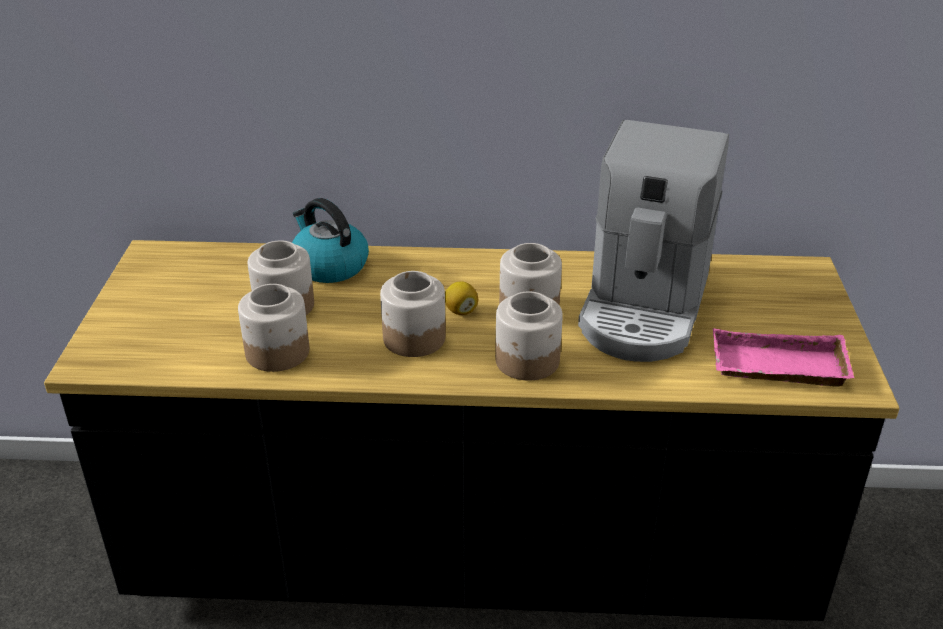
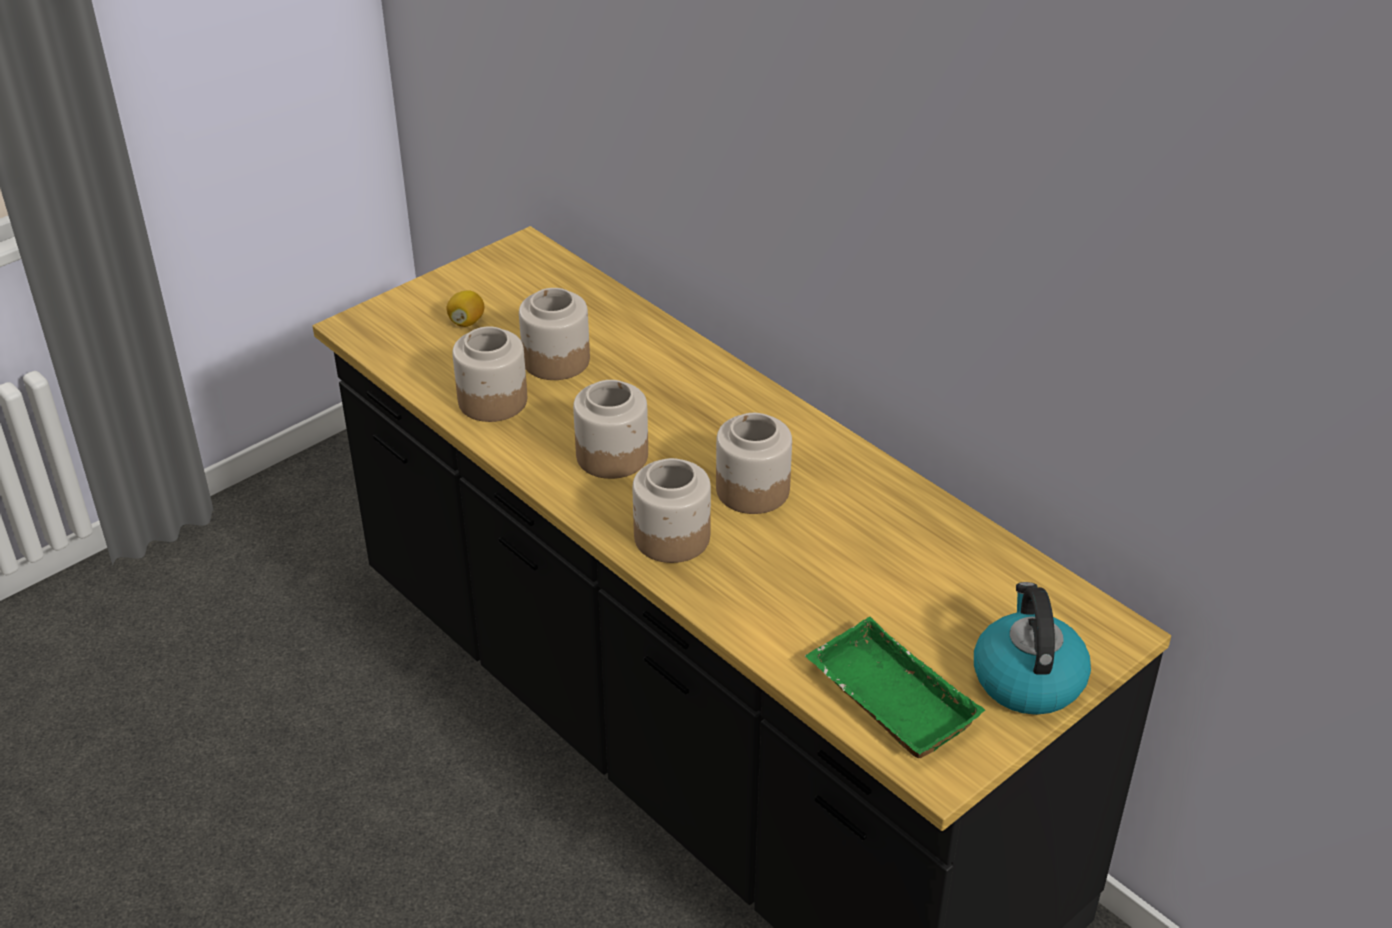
camera: 45 degrees right, 5 degrees up
kettle [292,198,369,283] -> kettle moved to [974,582,1091,715]
lemon [445,281,478,315] -> lemon moved to [446,290,484,327]
coffee machine [578,120,729,362] -> none
pink tray [712,328,854,387] -> green tray [805,617,985,758]

